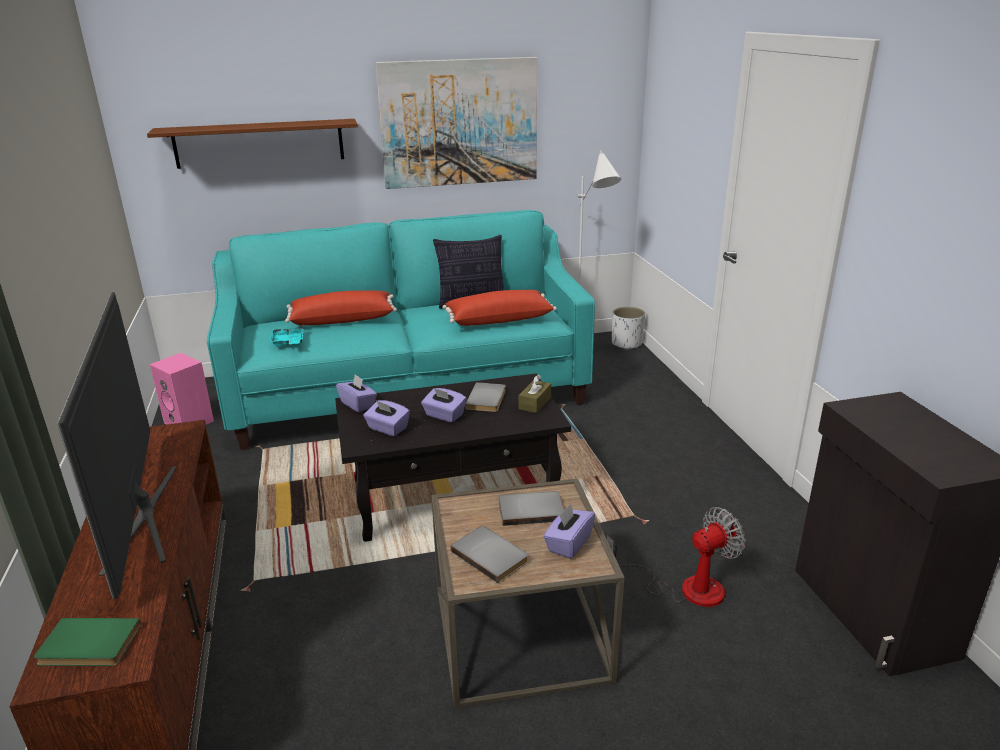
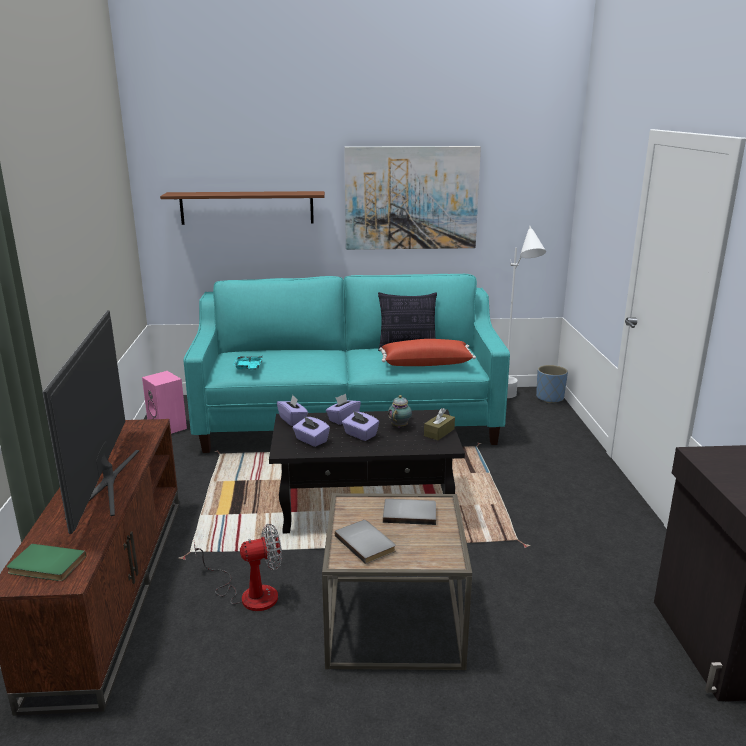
camera: 10 degrees right, 5 degrees down
red pillow [285,290,397,326] -> none
grey book [465,382,506,412] -> teapot [388,395,412,428]
purple tissue box [543,503,595,559] -> purple tissue box moved to [326,394,361,425]
fan [607,507,745,607] -> fan moved to [194,524,282,611]
white planter [612,307,645,350] -> blue planter [536,365,568,403]

